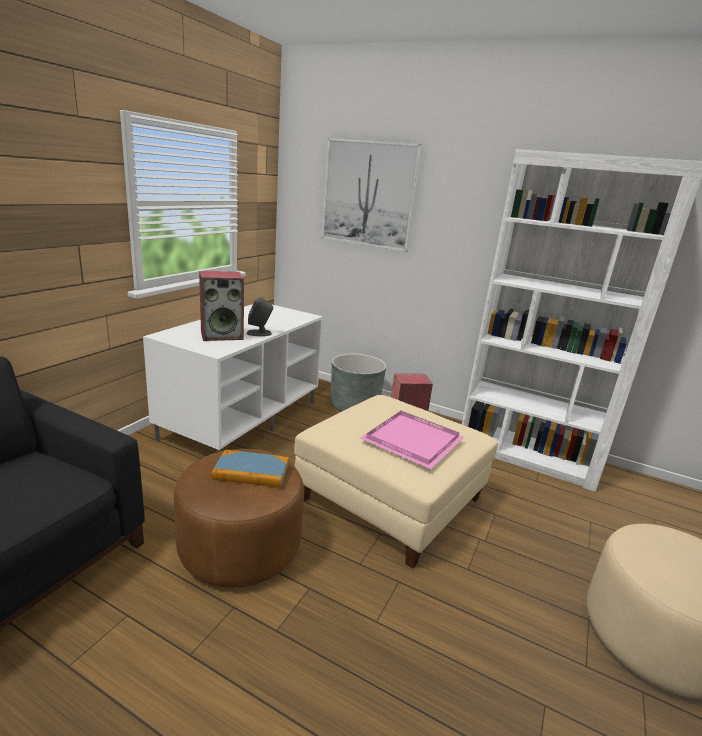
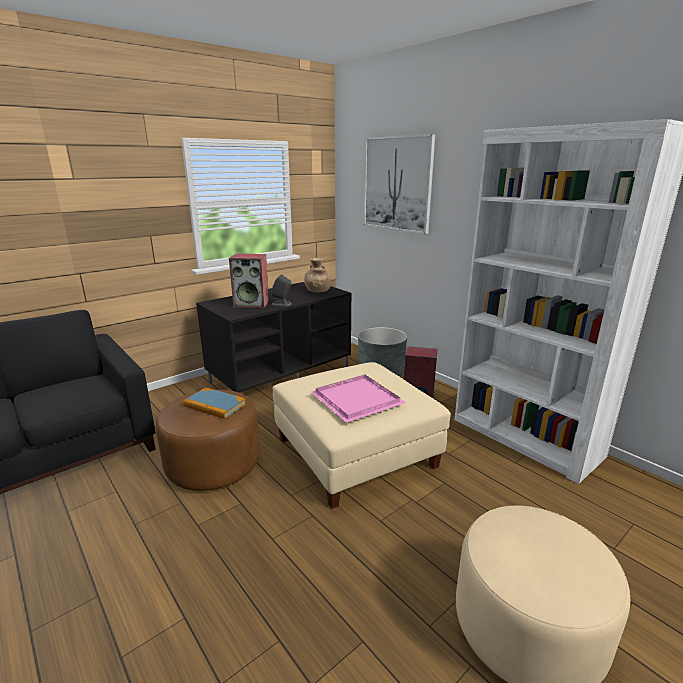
camera: 25 degrees right, 0 degrees up
white tv stand [143,304,323,453] -> black tv stand [196,282,351,393]
none -> brown vase [304,258,331,293]

